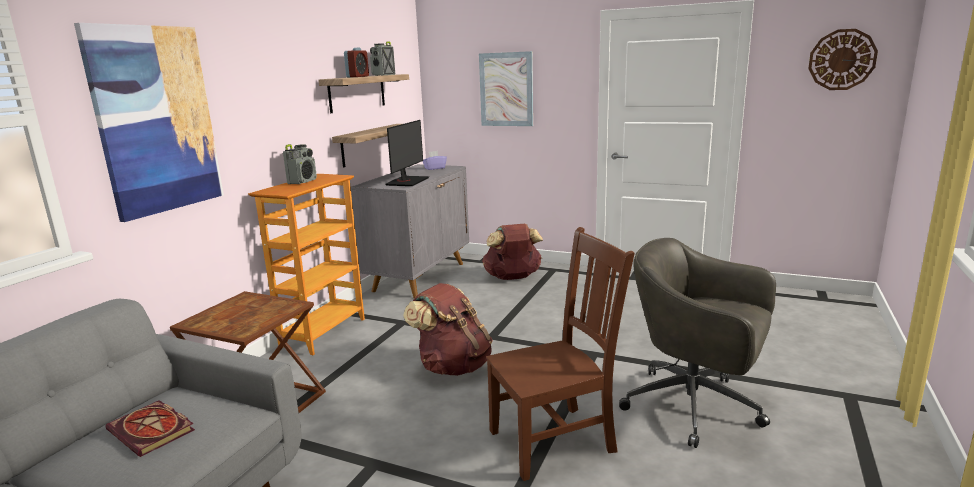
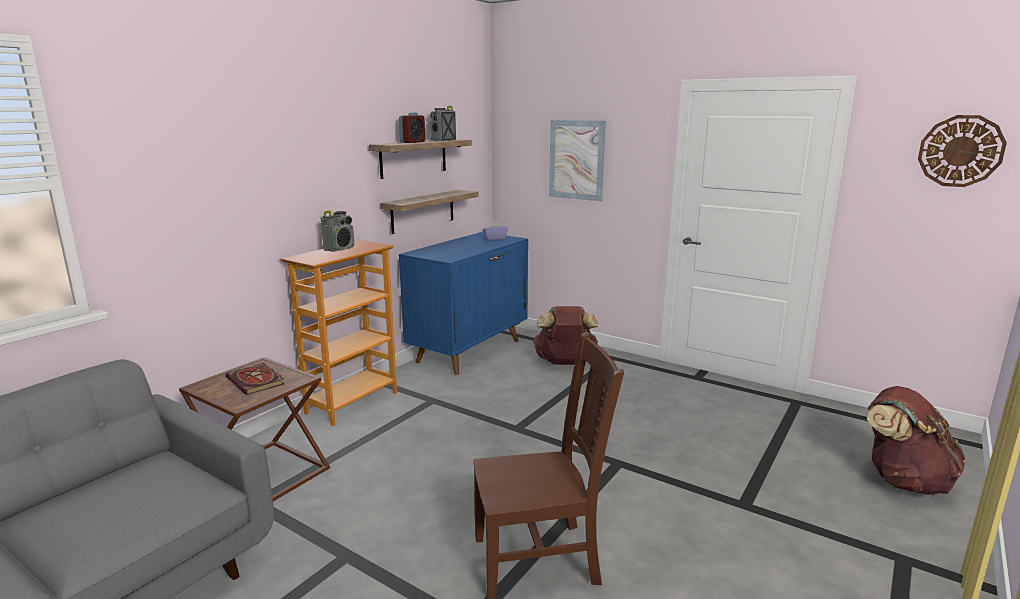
camera: 10 degrees right, 0 degrees up
picture [74,23,224,222] -> none
book [105,400,195,457] -> book moved to [225,363,285,395]
grey cabinet [351,164,469,298] -> blue cabinet [399,232,528,375]
monitor [386,120,429,186] -> none
brown backpack [403,283,493,376] -> brown backpack moved to [867,386,966,495]
grey office chair [619,238,776,448] -> none

